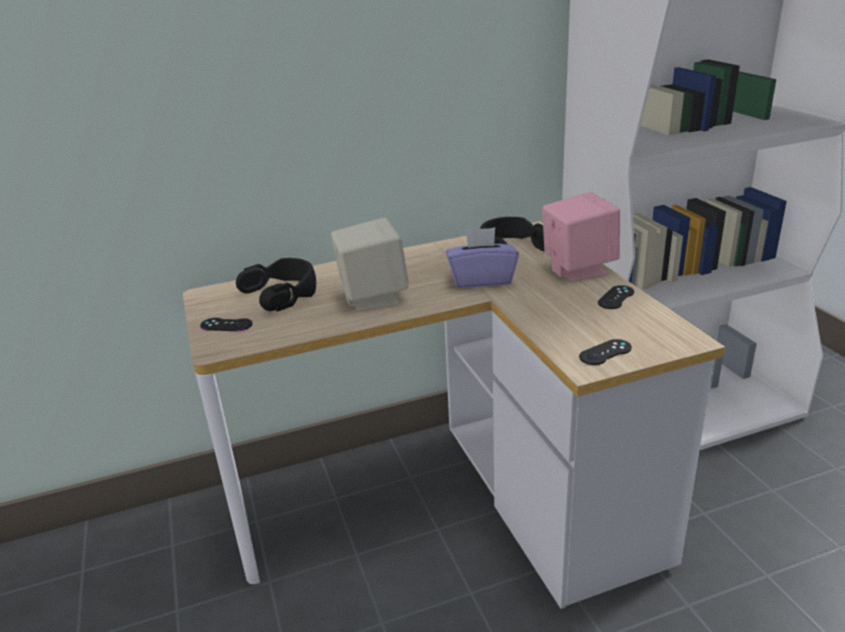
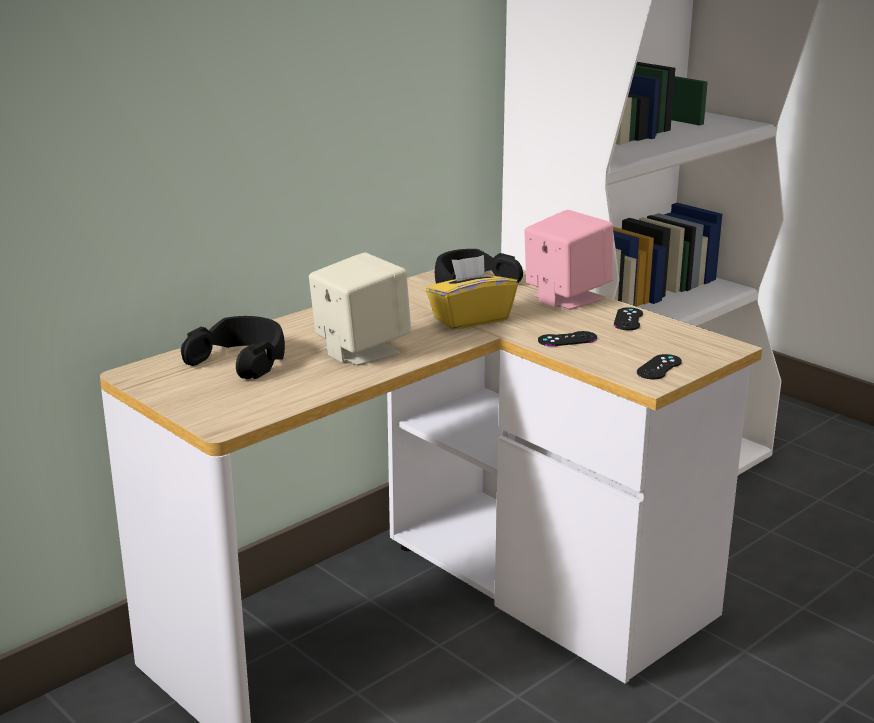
camera: 25 degrees left, 5 degrees down
black game controller [200,318,252,331] -> black game controller moved to [538,331,597,346]
purple tissue box [446,227,519,288] -> yellow tissue box [426,255,518,330]

